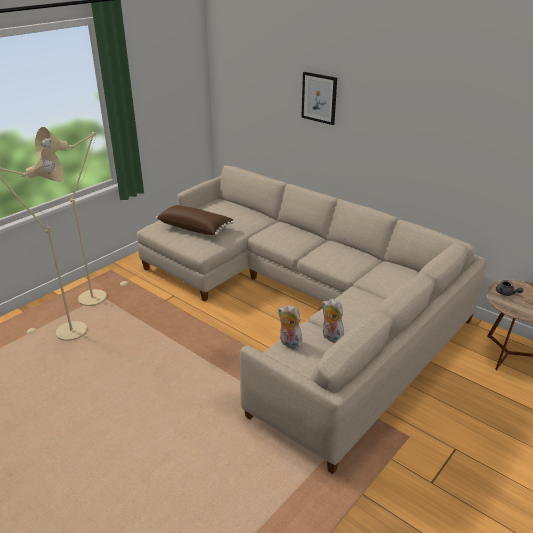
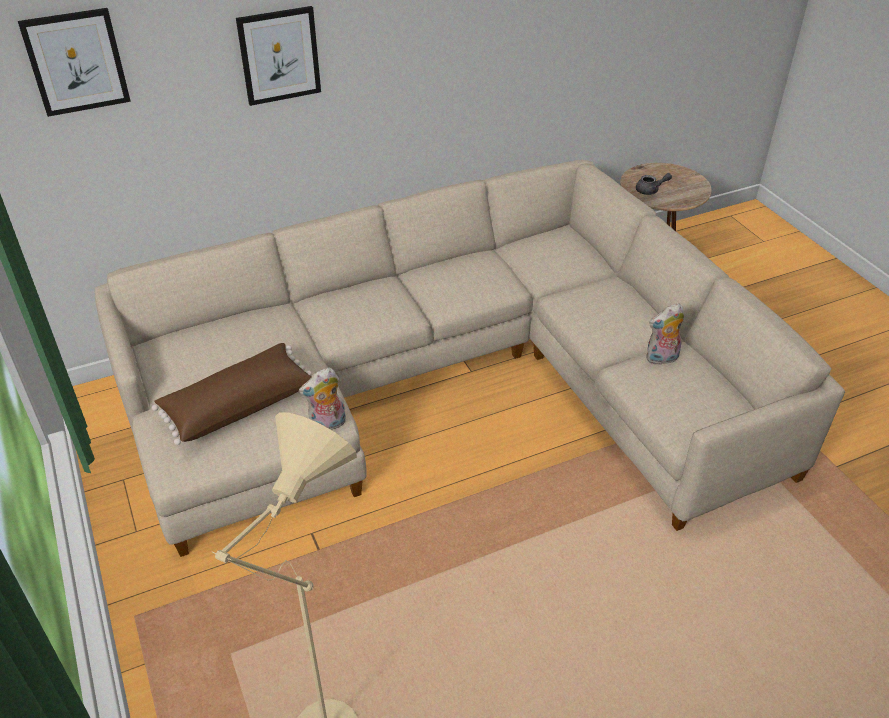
camera: 65 degrees left, 10 degrees up
beige floor lamp [35,127,129,306] -> none
plush toy [278,305,302,350] -> plush toy moved to [299,367,346,431]
none -> picture [18,8,131,117]

